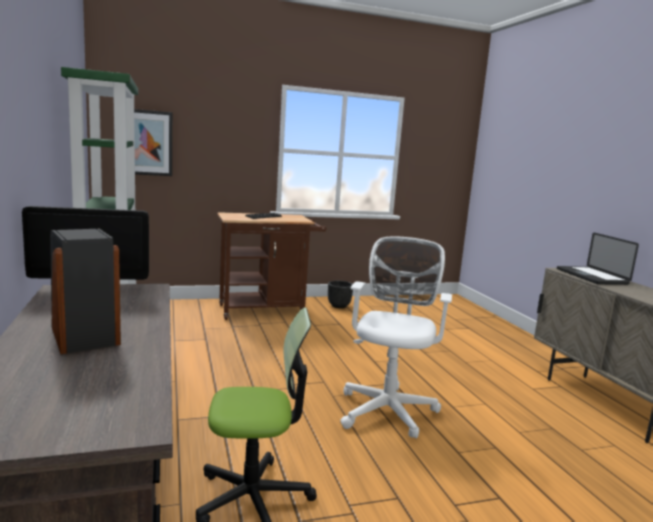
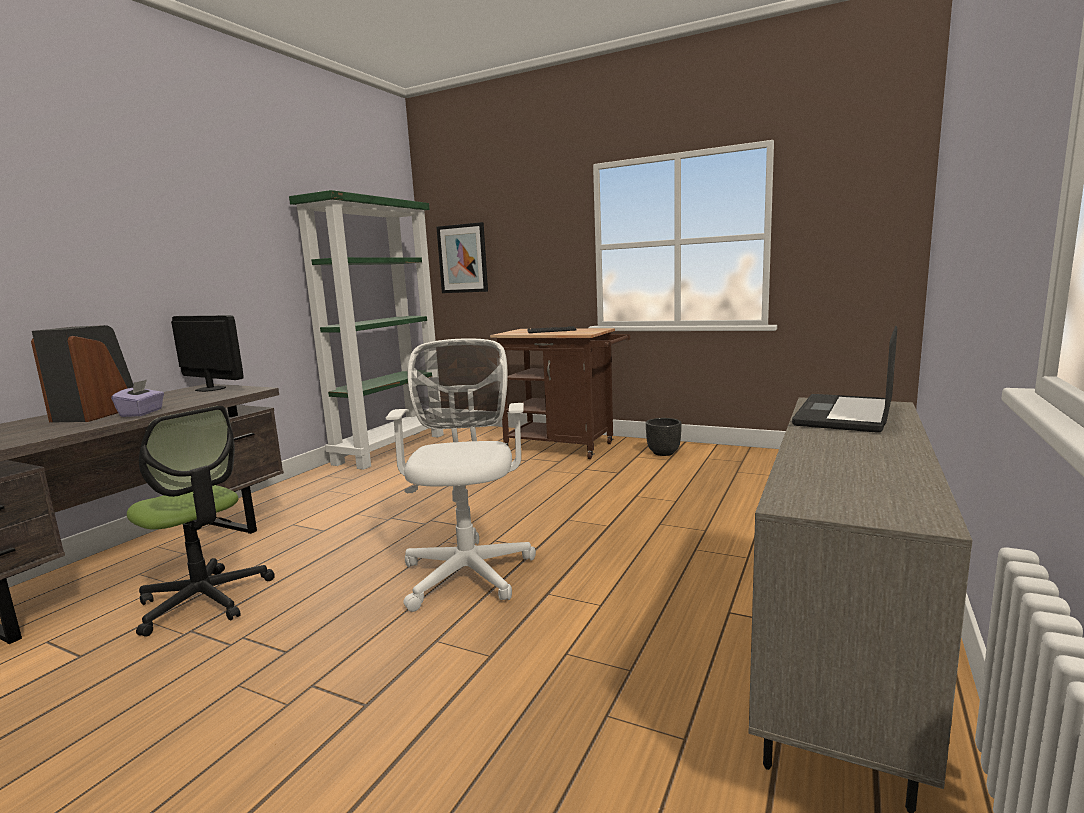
camera: 45 degrees right, 0 degrees up
white office chair [340,236,452,439] -> white office chair turned 60 degrees counterclockwise [385,338,536,612]
none -> purple tissue box [111,379,164,417]

